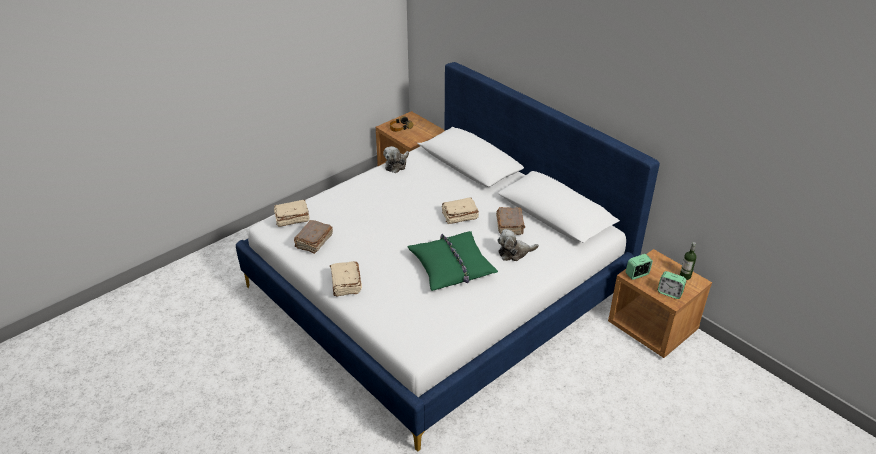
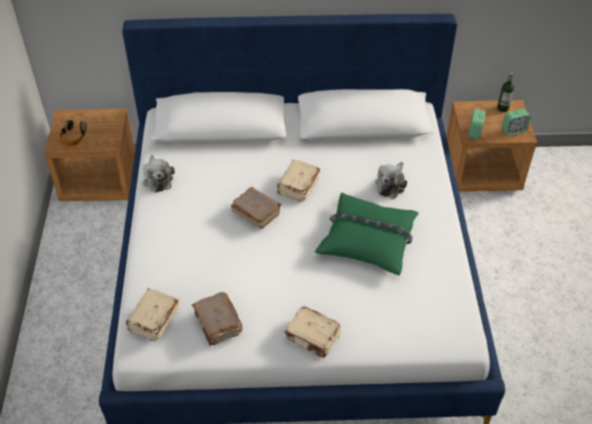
camera: 50 degrees left, 10 degrees up
brown book [496,207,525,235] -> brown book moved to [231,187,281,229]

